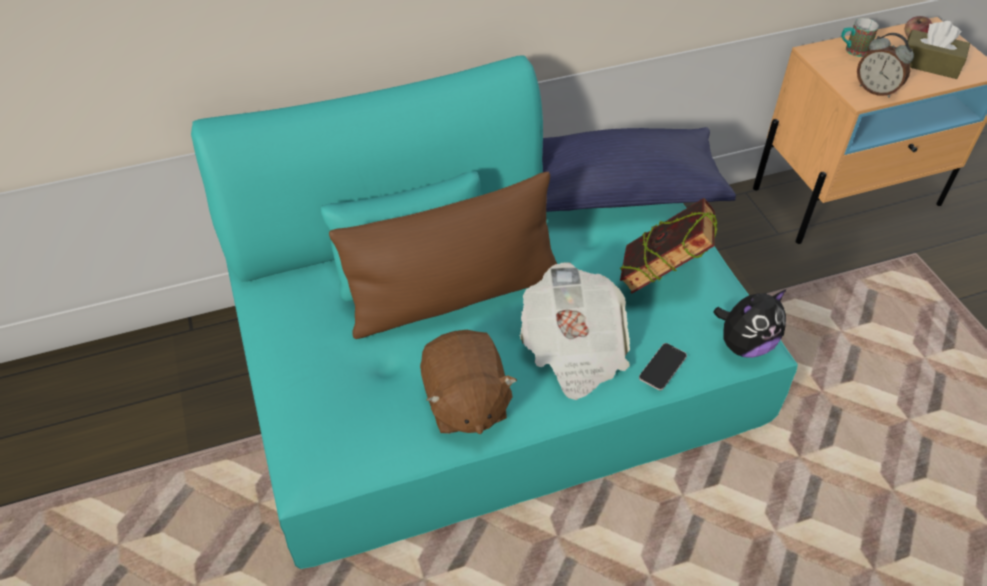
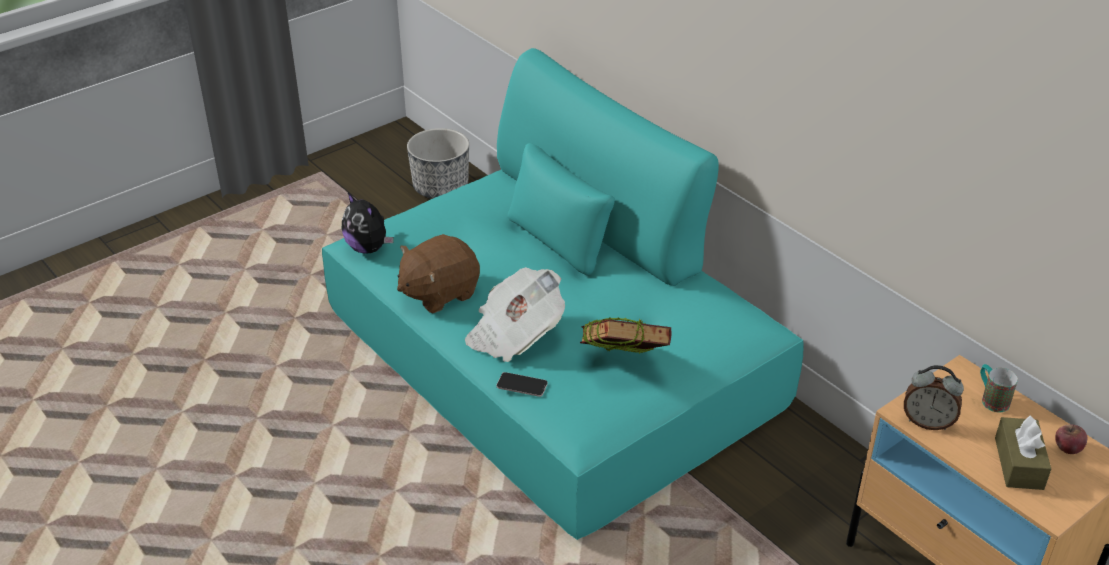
camera: 70 degrees right, 10 degrees down
brown pillow [329,172,557,339] -> none
blue pillow [542,127,736,212] -> none
plush toy [713,289,787,358] -> plush toy moved to [342,193,394,254]
alarm clock [857,33,914,98] -> alarm clock turned 90 degrees counterclockwise [904,365,964,430]
none -> planter [407,128,469,198]

